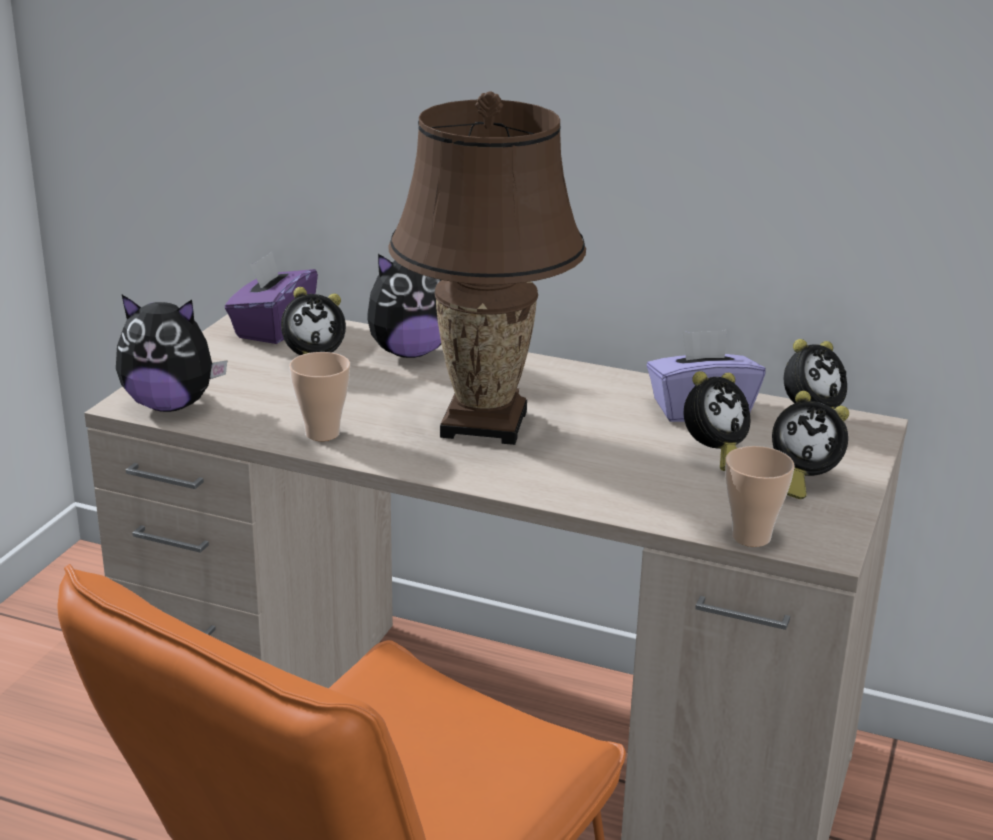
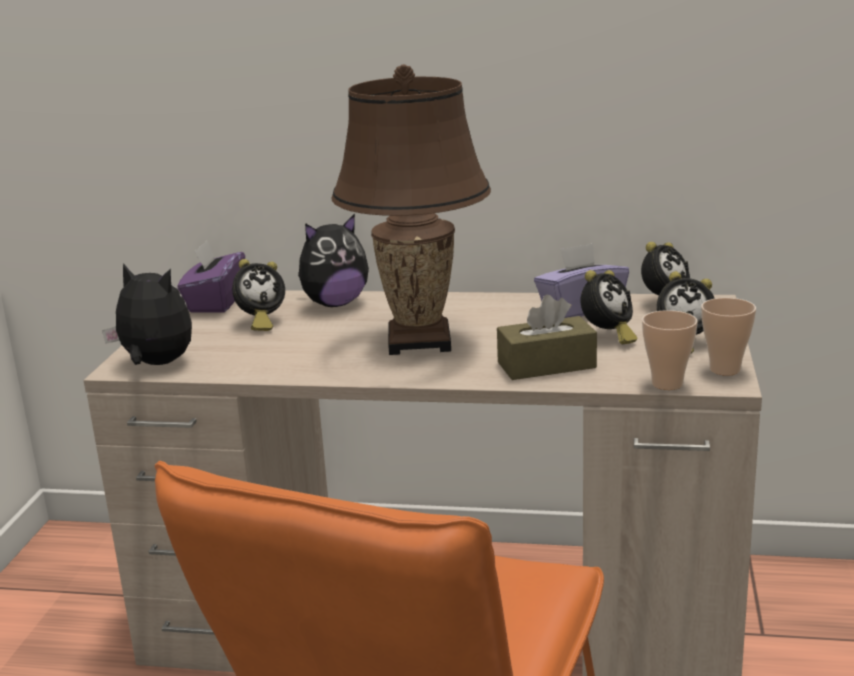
camera: 10 degrees left, 5 degrees down
plush toy [116,295,227,412] -> plush toy turned 150 degrees counterclockwise [102,263,192,365]
cup [289,352,350,441] -> cup moved to [701,298,756,376]
none -> brown tissue box [497,294,597,380]

